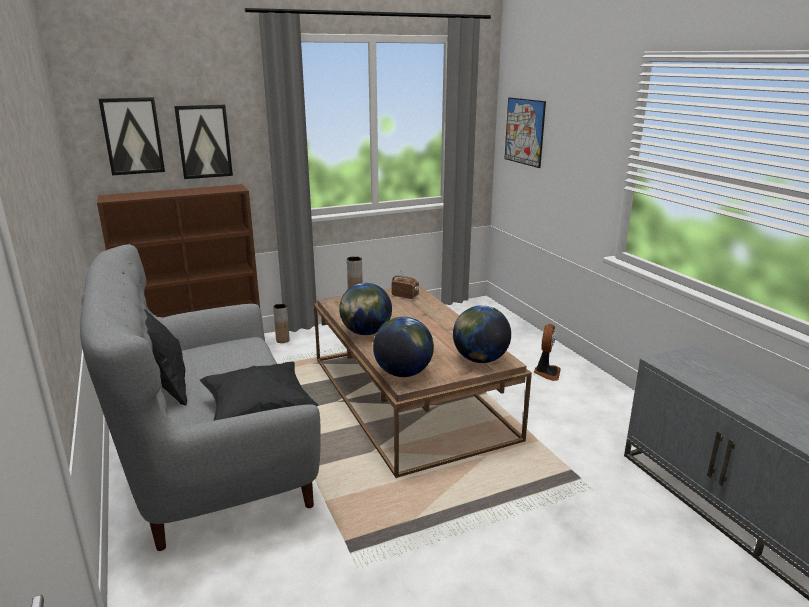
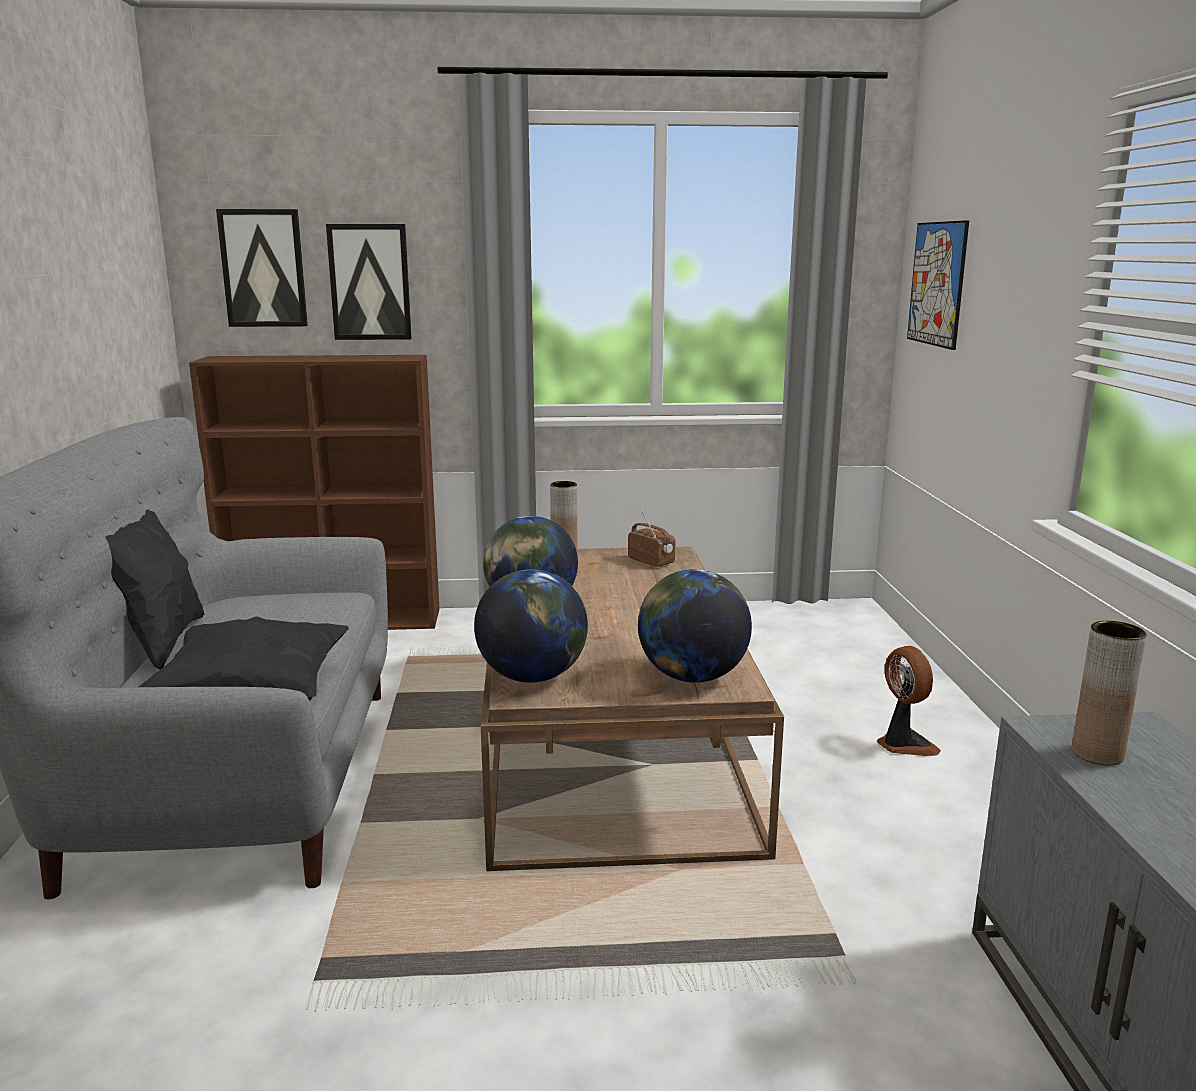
camera: 20 degrees right, 5 degrees down
brown vase [273,304,290,343] -> brown vase moved to [1072,621,1147,765]
fan [534,324,561,381] -> fan turned 60 degrees counterclockwise [877,646,941,756]

